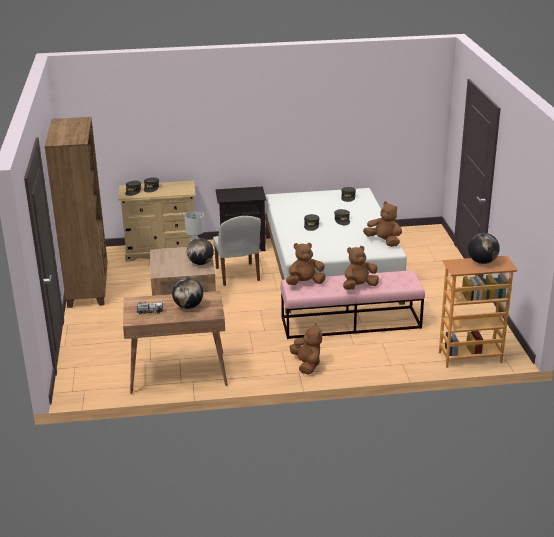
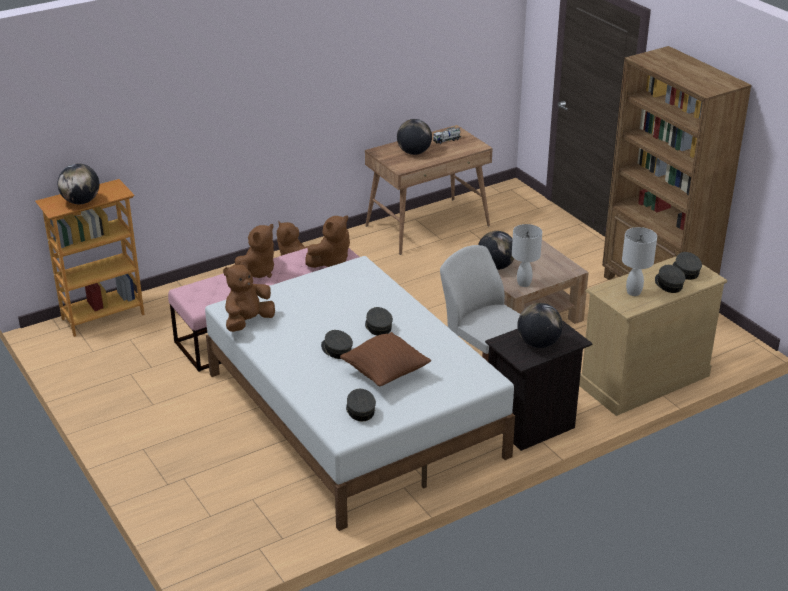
camera: 155 degrees right, 5 degrees up
brown plush toy [363,202,402,247] -> brown plush toy turned 120 degrees clockwise [223,261,275,332]
none -> brown pillow [340,332,431,386]
none -> globe [517,303,563,348]
none -> white table lamp [622,227,657,296]

